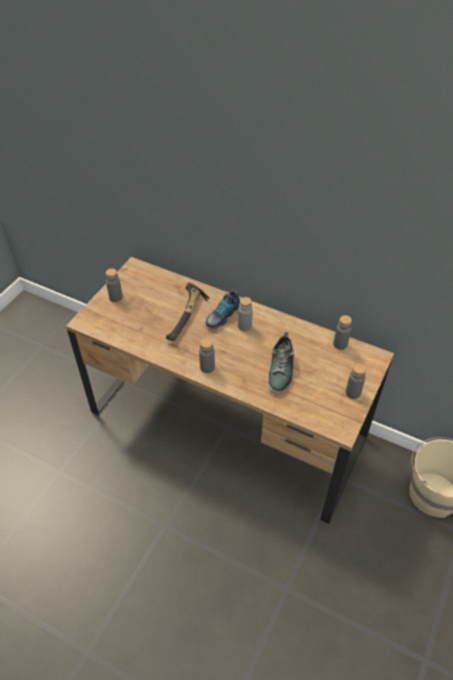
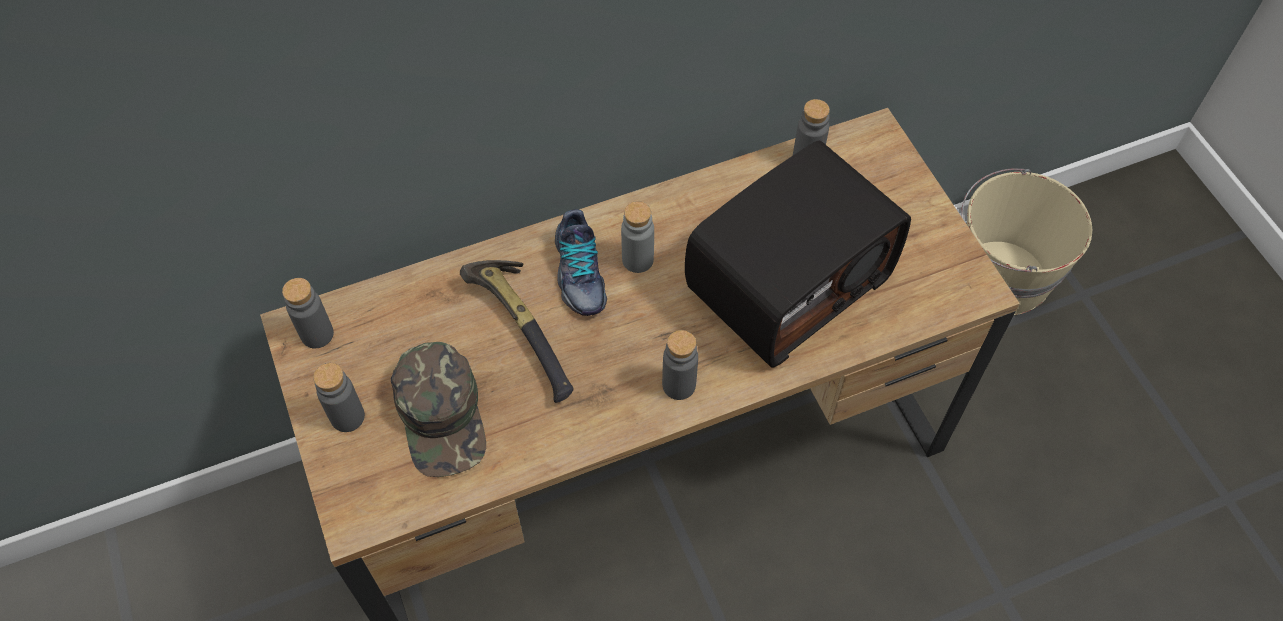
camera: 50 degrees left, 10 degrees up
shoe [268,332,294,394] -> radio [685,140,911,367]
grey bottle [346,364,366,399] -> grey bottle moved to [282,278,334,348]
none -> green cap [390,342,486,477]

